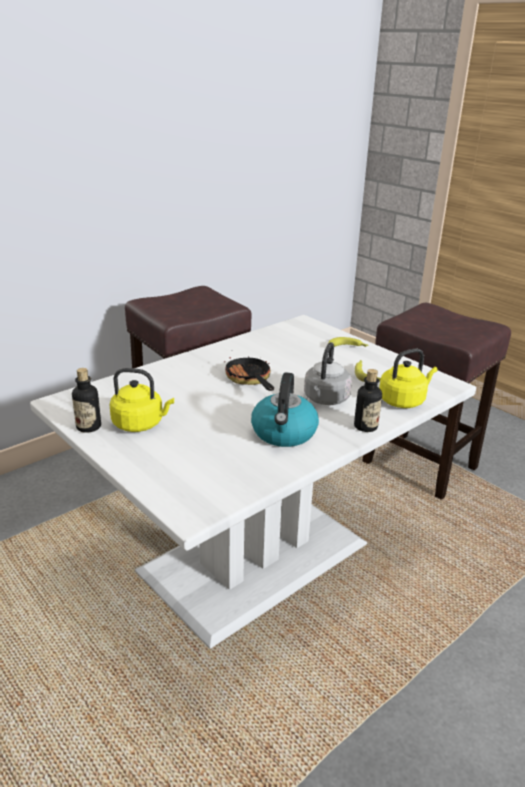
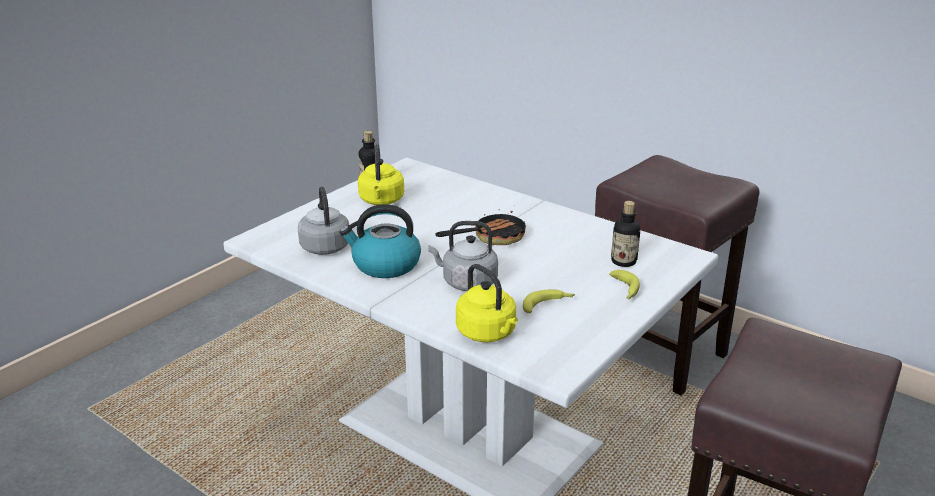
camera: 80 degrees right, 0 degrees up
bottle [354,369,382,432] -> bottle moved to [611,201,640,267]
none -> grey kettle [298,187,349,255]

